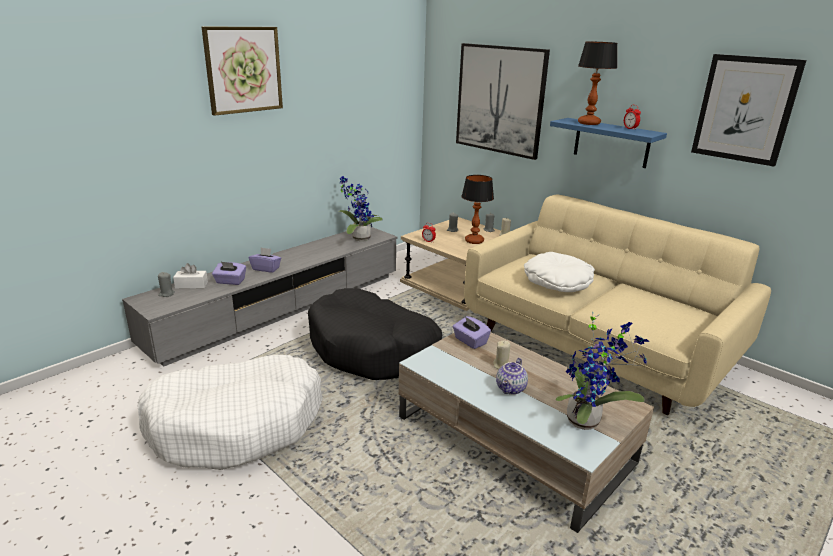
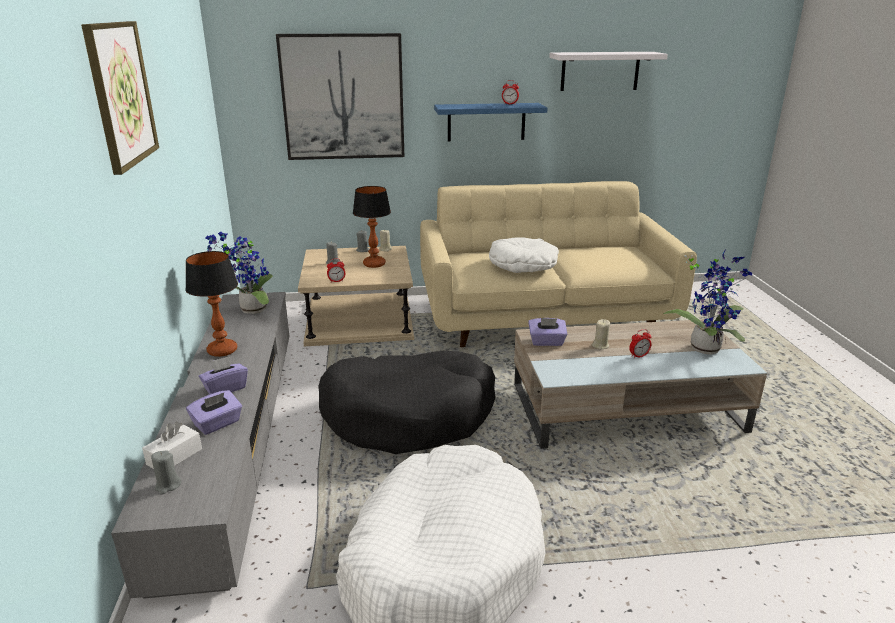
camera: 50 degrees left, 0 degrees up
teapot [496,358,528,395] -> alarm clock [629,329,652,358]
table lamp [578,42,617,125] -> table lamp moved to [185,251,238,357]
picture [691,54,806,166] -> white shelf [549,52,668,91]

